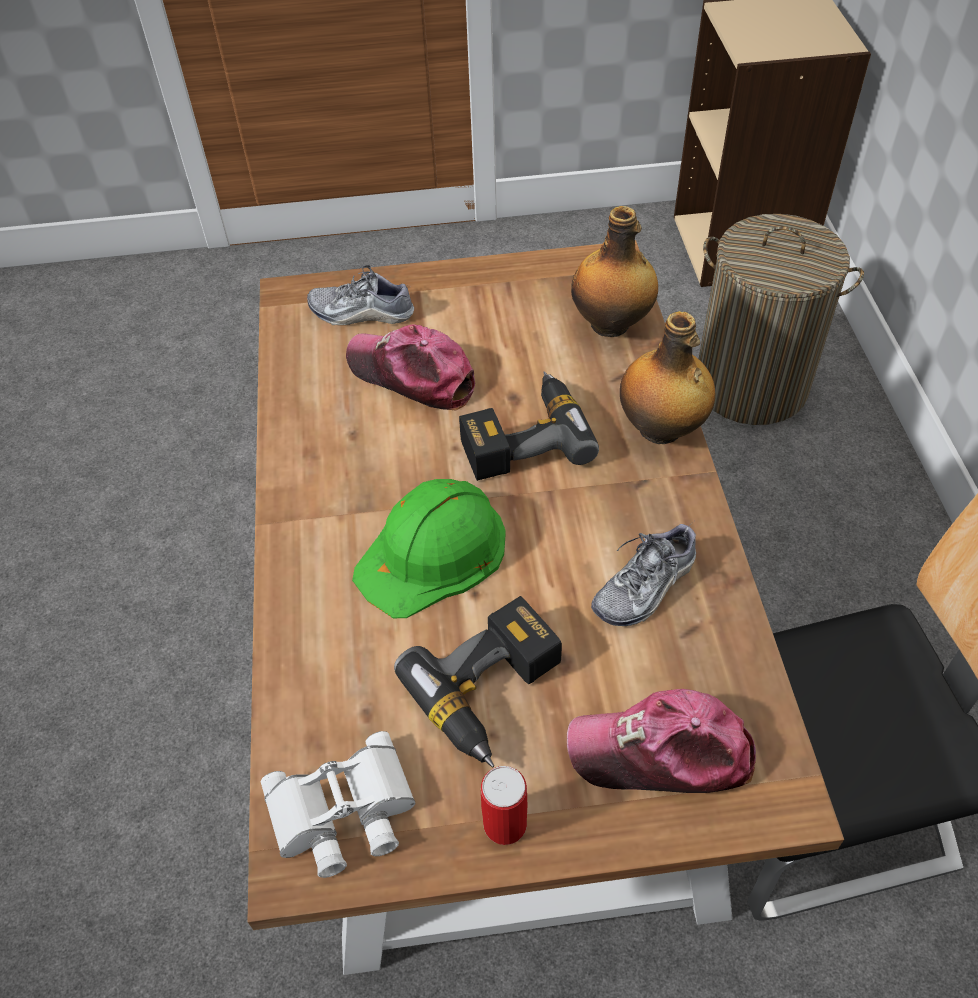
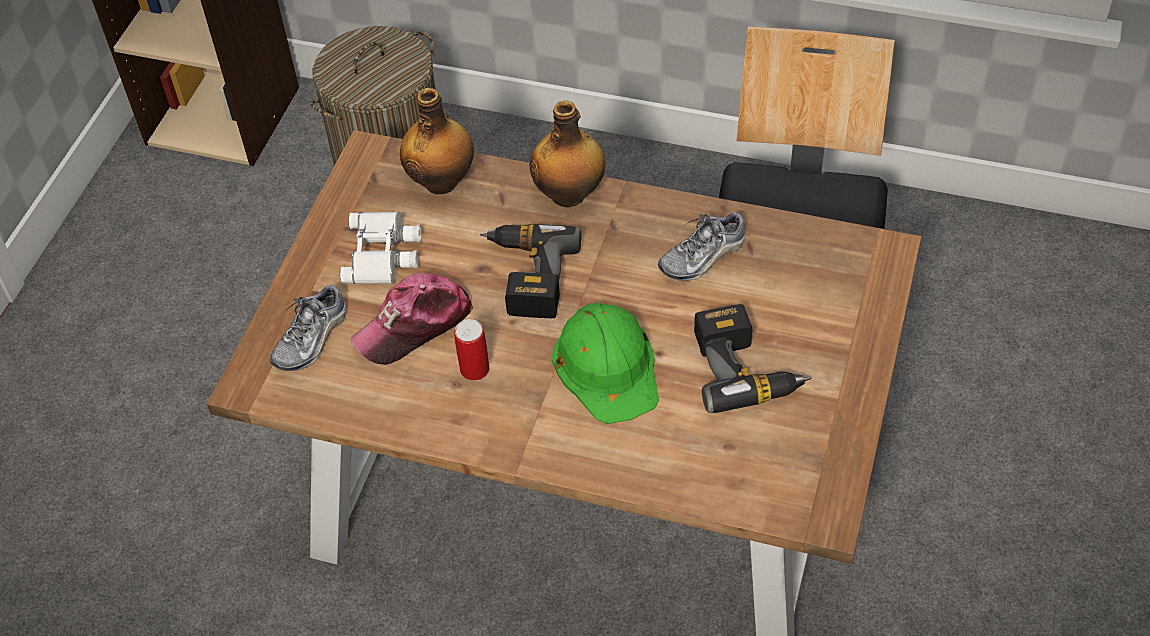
camera: 65 degrees left, 0 degrees up
white binoculars [261,731,415,878] -> white binoculars moved to [340,212,421,284]
can [481,766,527,845] -> can moved to [454,319,489,381]
cap [567,689,756,793] -> none
shoe [591,523,696,626] -> shoe turned 75 degrees clockwise [658,212,746,281]

